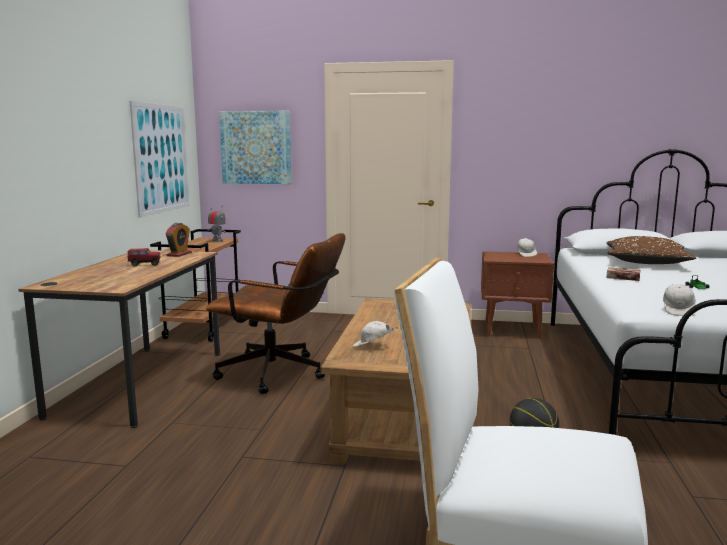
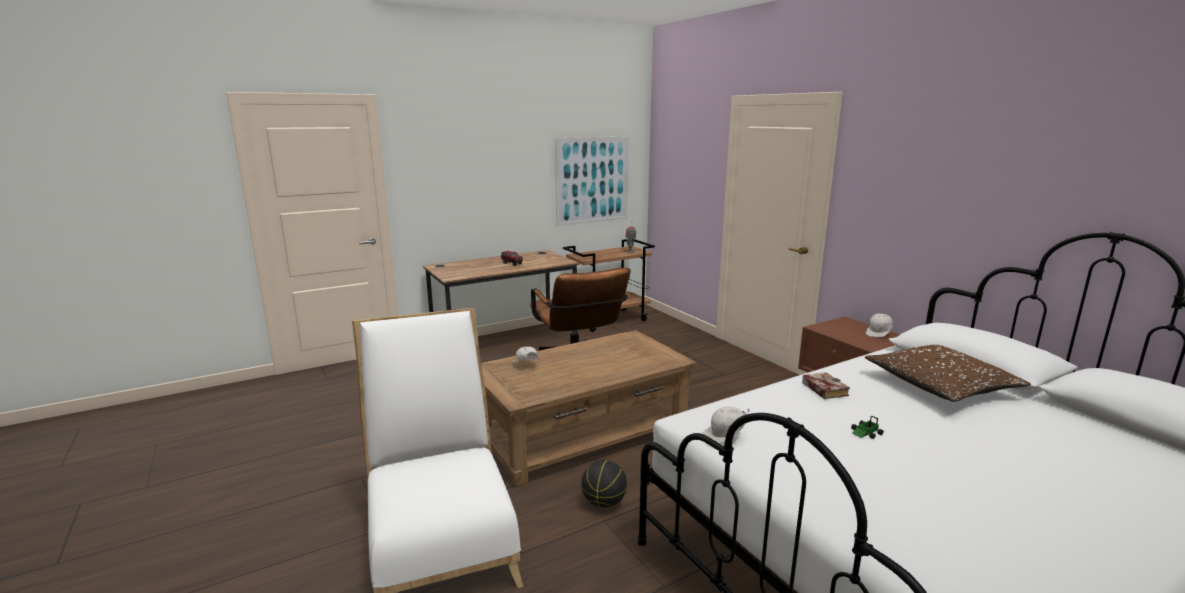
camera: 50 degrees right, 5 degrees up
alarm clock [166,223,192,257] -> none
picture [219,111,291,184] -> none

